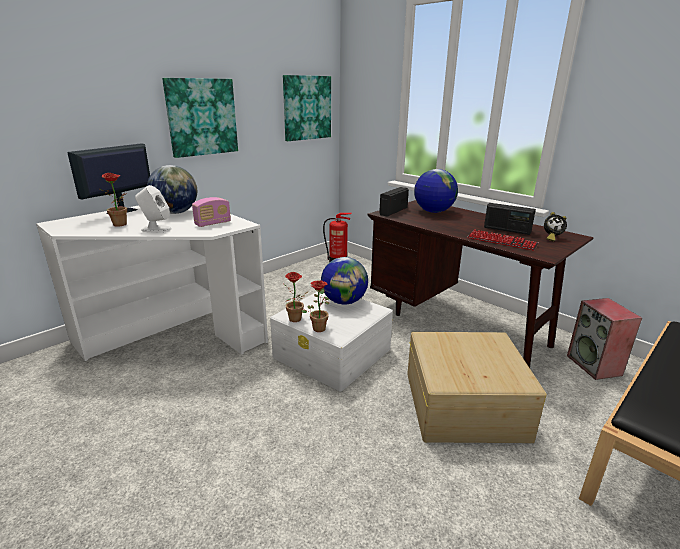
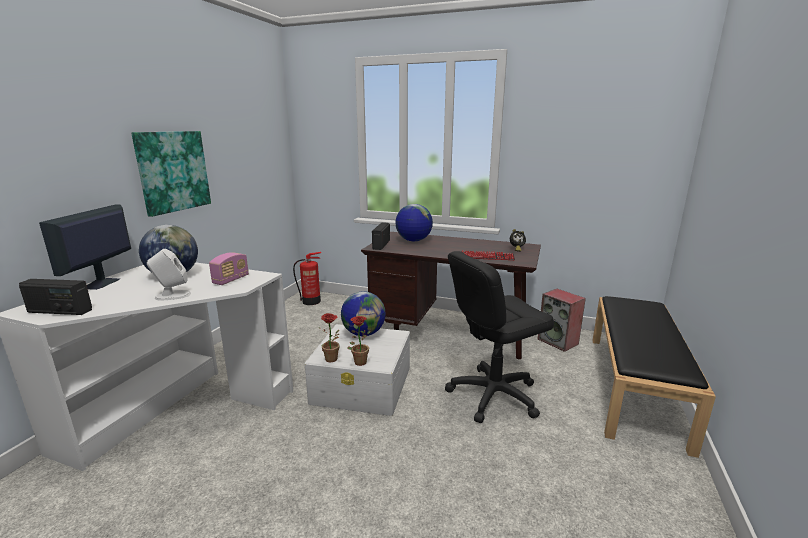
camera: 25 degrees left, 5 degrees down
potted plant [100,173,127,227] -> none
picture [283,75,331,141] -> none
beige storage box [407,332,547,443] -> black office chair [445,251,554,423]
radio [484,203,536,235] -> radio moved to [19,279,92,315]

